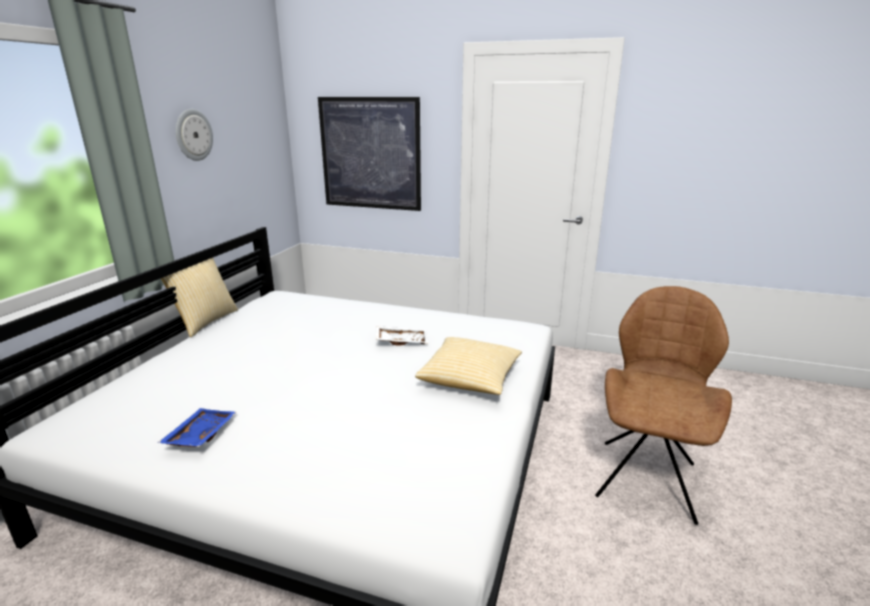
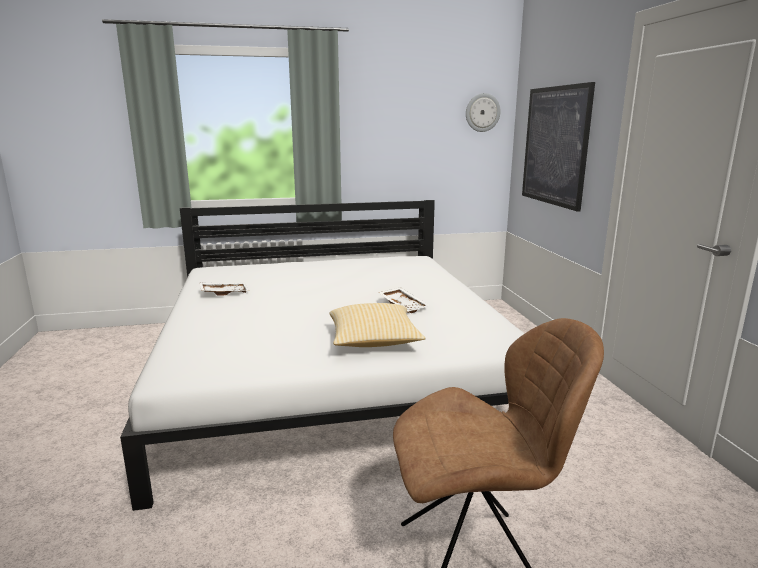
camera: 60 degrees right, 5 degrees down
blue tray [158,408,237,447] -> white tray [199,283,249,296]
pillow [161,258,238,337] -> none
wall clock [176,109,213,161] -> wall clock moved to [466,93,501,132]

